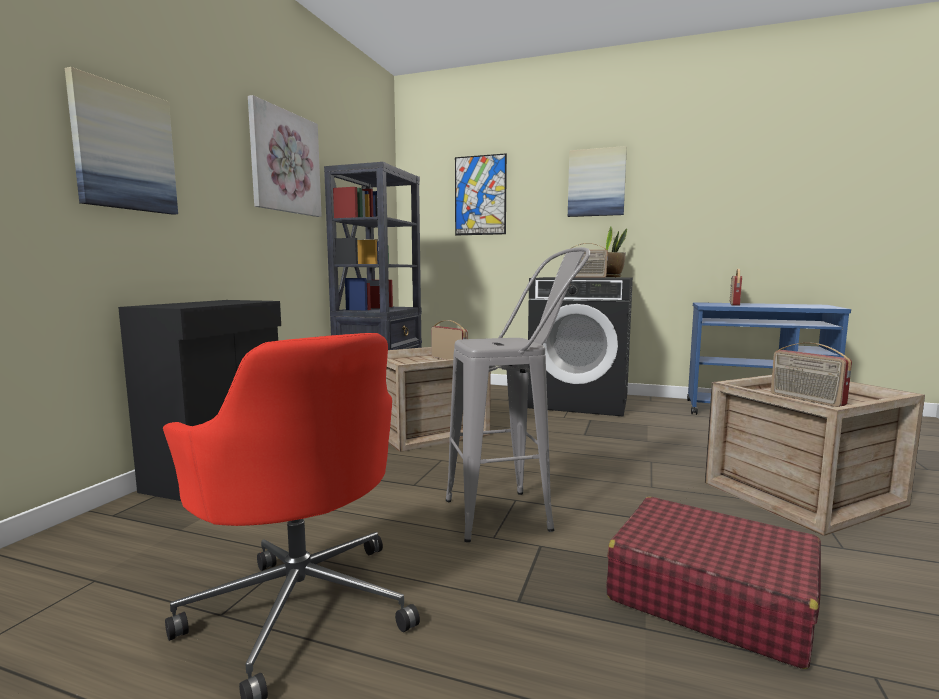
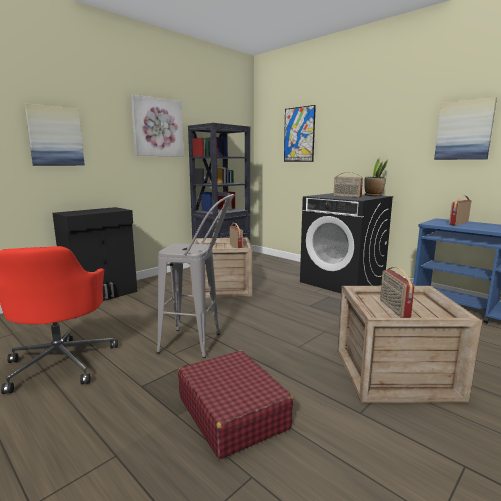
camera: 25 degrees right, 5 degrees up
picture [568,146,627,217] -> picture moved to [434,97,497,160]

